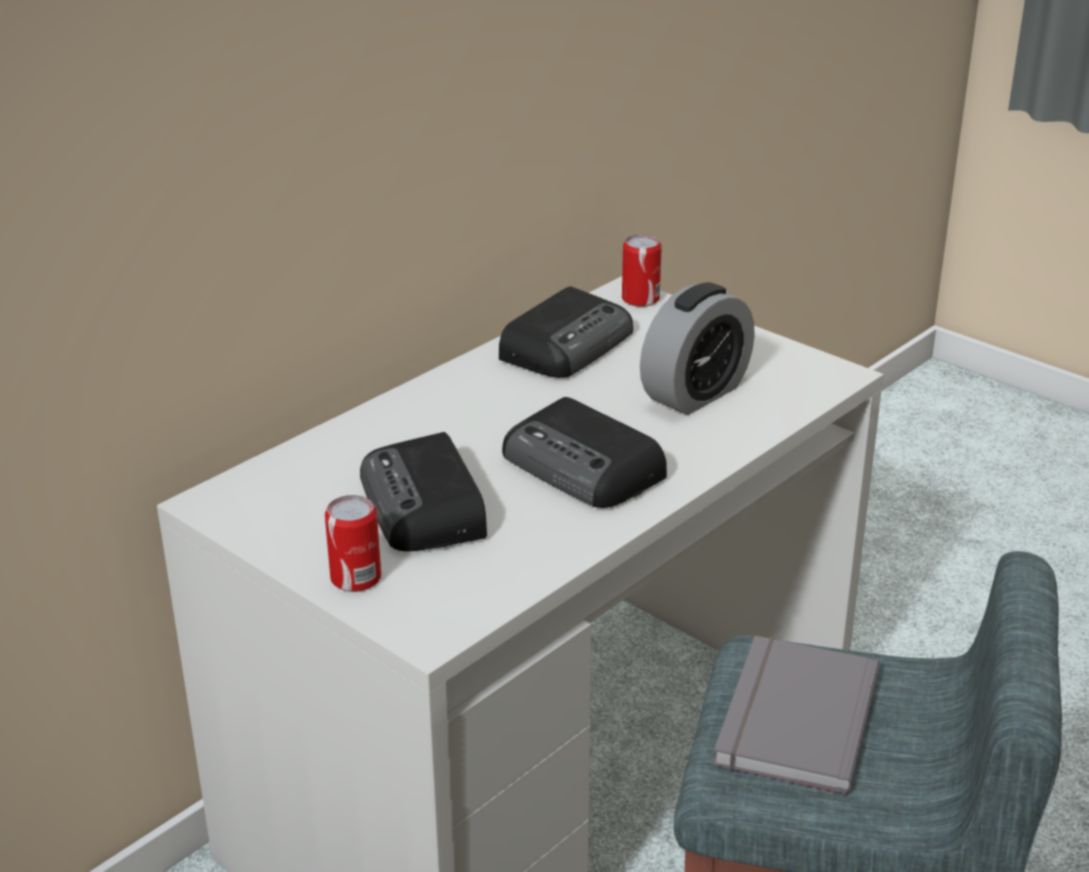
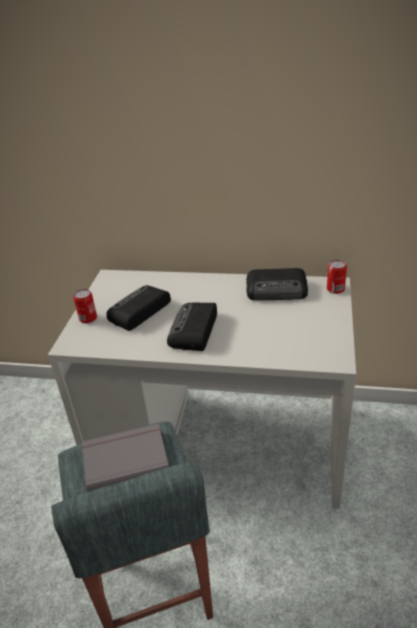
camera: 60 degrees right, 5 degrees up
alarm clock [640,282,755,415] -> none

